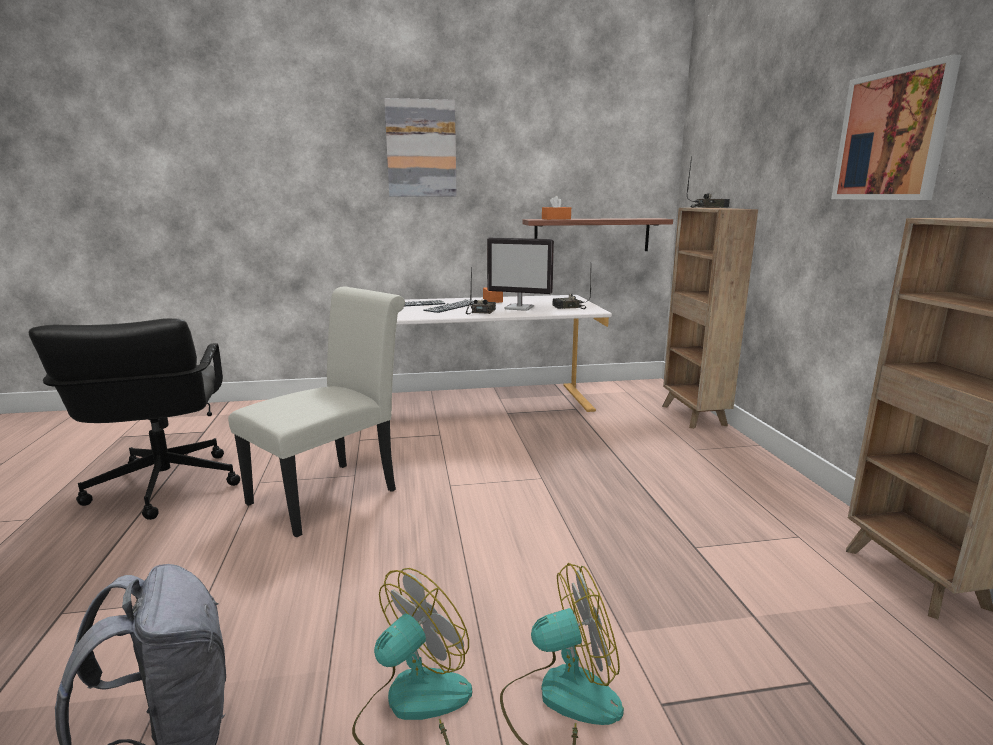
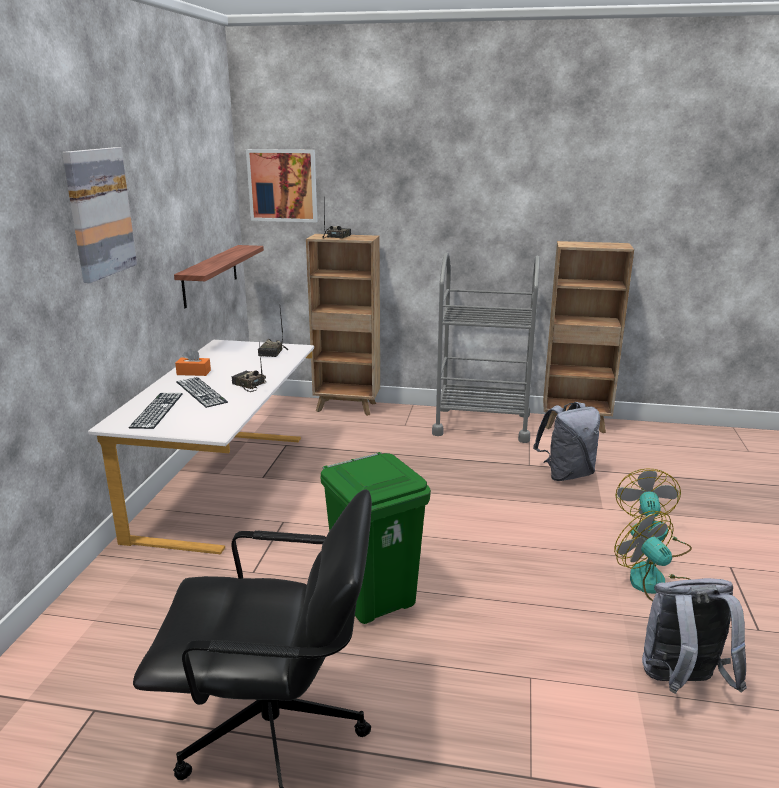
camera: 70 degrees left, 5 degrees up
white chair [228,286,405,537] -> green trash can [320,452,431,624]
monitor [487,238,554,311] -> none
orange tissue box [542,196,571,220] -> none
picture [831,55,962,200] -> picture moved to [246,149,317,222]
none -> grey cart [432,253,540,443]
none -> grey backpack [533,402,600,481]

